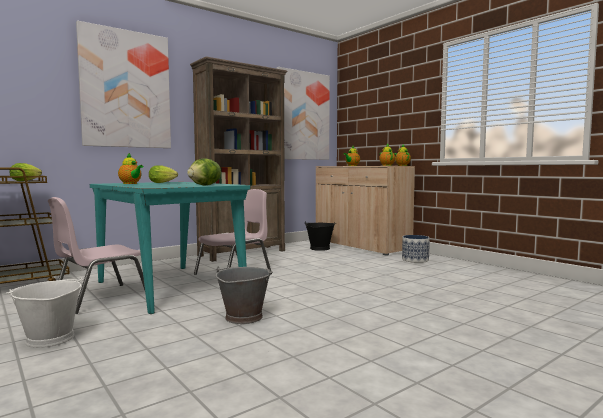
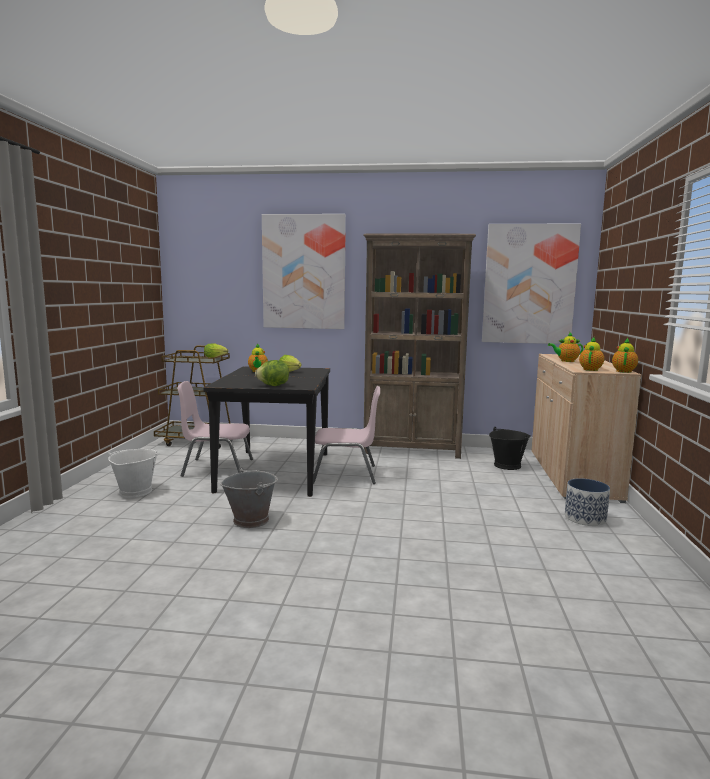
camera: 45 degrees right, 5 degrees up
turquoise dining table [90,182,250,314] -> black dining table [203,366,330,497]

